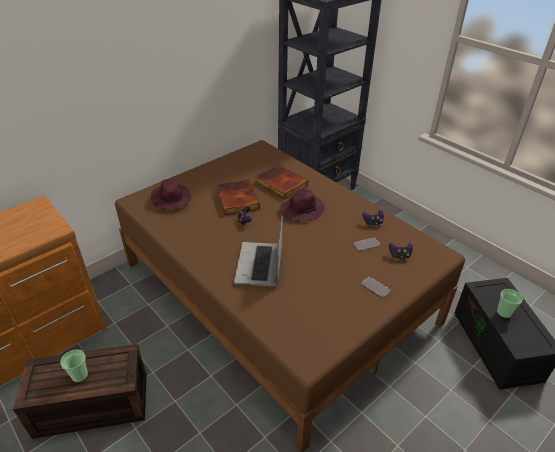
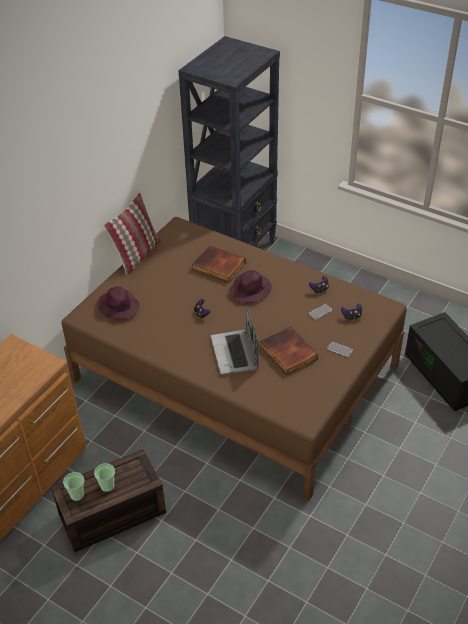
camera: 15 degrees left, 5 degrees up
book [216,180,260,215] -> book moved to [260,327,318,375]
cup [497,289,523,318] -> cup moved to [63,472,84,501]
none -> pillow [104,193,161,275]

